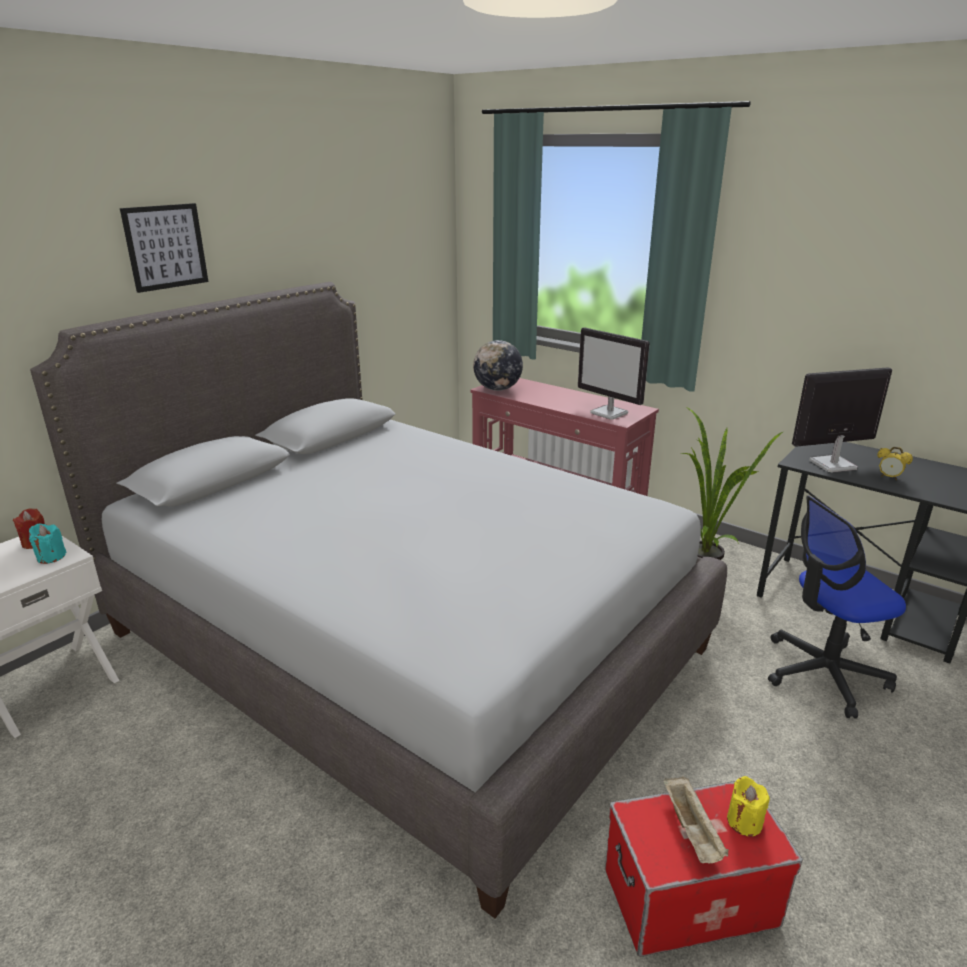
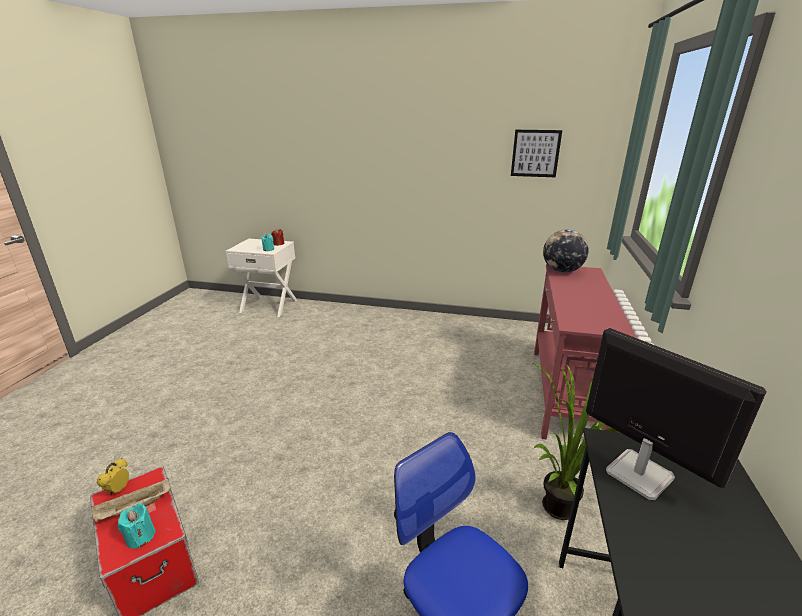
camera: 65 degrees right, 0 degrees up
grey bed [30,282,727,918] -> none
picture [120,203,208,293] -> picture moved to [511,130,562,177]
monitor [578,327,650,419] -> none
yellow candle [727,776,770,837] -> turquoise candle [118,503,156,549]
alarm clock [877,447,913,480] -> alarm clock moved to [97,458,129,495]

